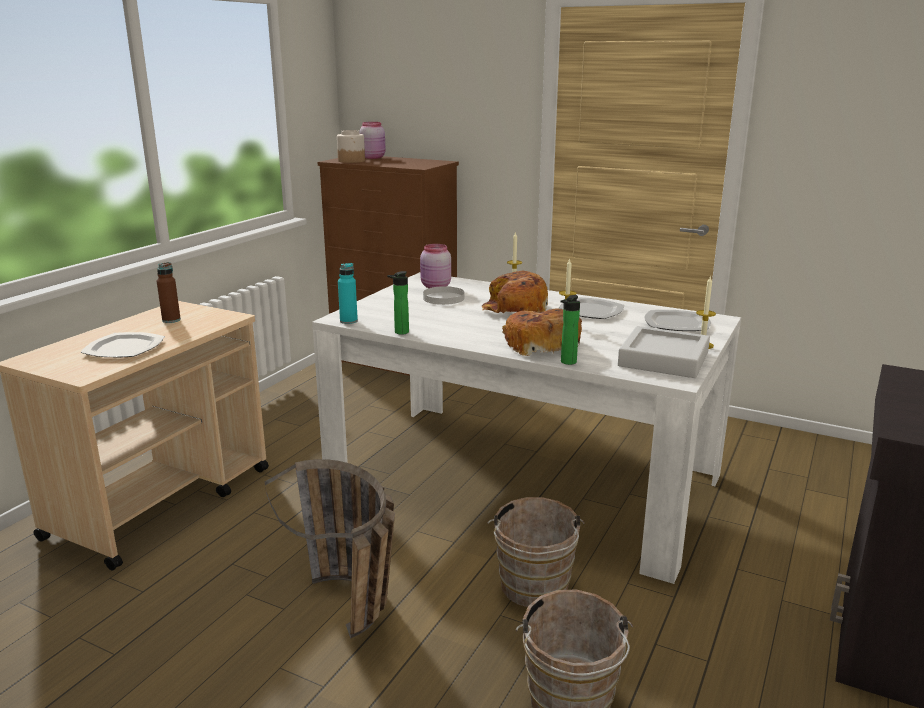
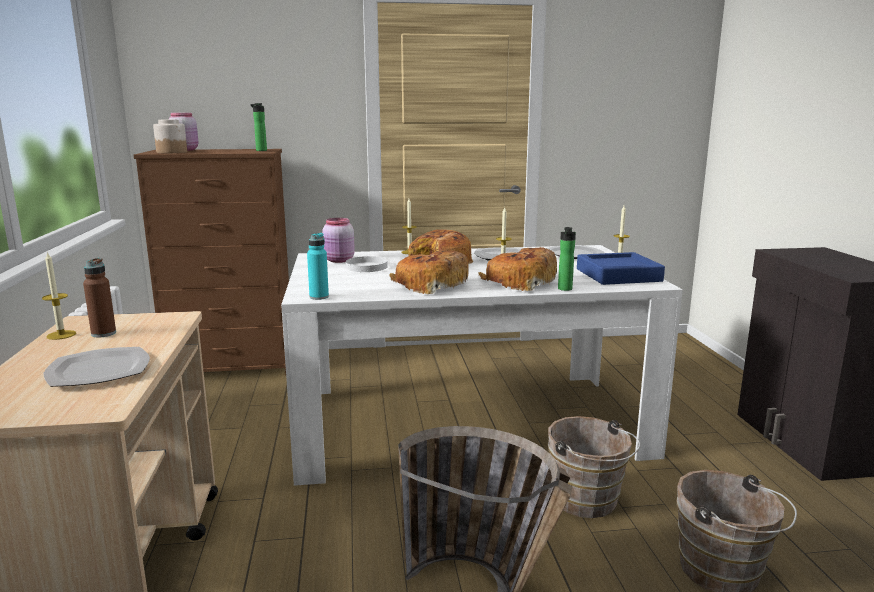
camera: 35 degrees left, 5 degrees down
bottle [387,271,409,335] -> bottle moved to [251,103,267,151]
grey tray [618,326,710,378] -> blue tray [577,252,665,285]
none -> candle [42,252,76,340]
none -> bread [389,250,469,294]

